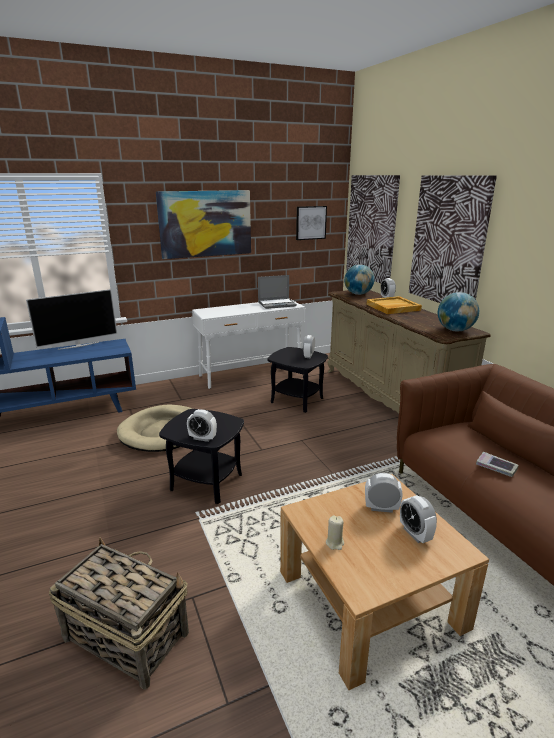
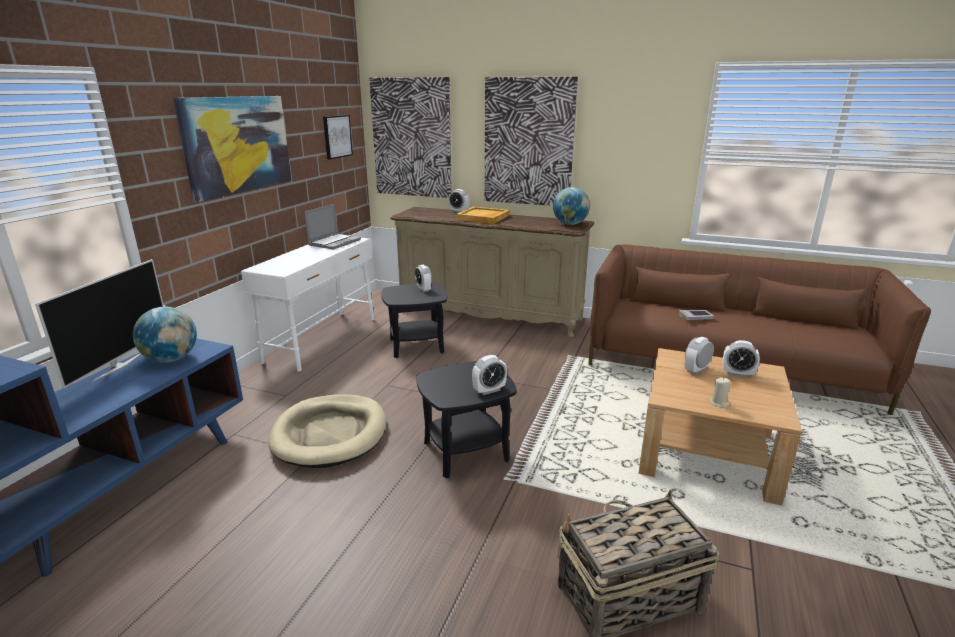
camera: 45 degrees left, 0 degrees up
globe [344,264,375,295] -> globe moved to [133,307,197,363]

